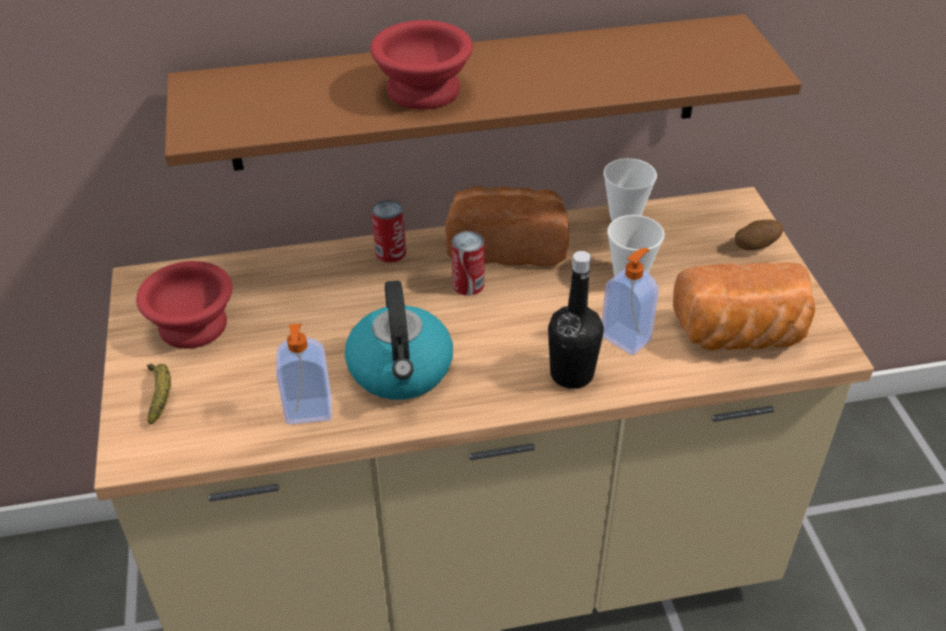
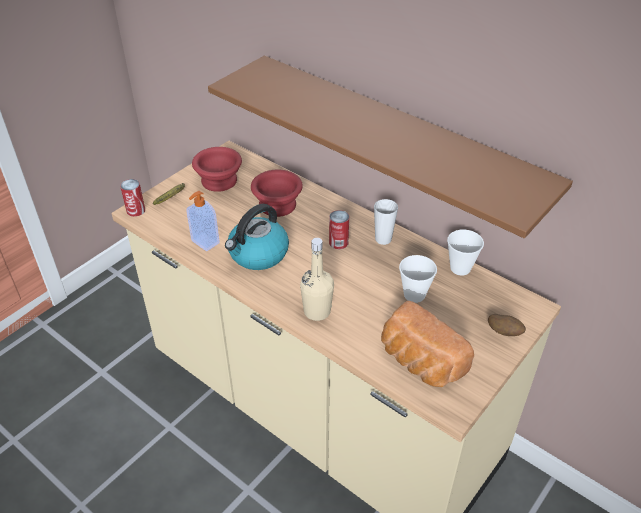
camera: 50 degrees right, 0 degrees up
red bowl [370,20,473,110] -> red bowl moved to [251,169,303,217]
can [371,200,406,263] -> can moved to [120,179,145,217]
bread [445,186,569,267] -> cup [374,199,398,245]
black bottle [548,251,604,389] -> beige bottle [300,238,334,321]
soap dispenser [602,248,659,355] -> none

